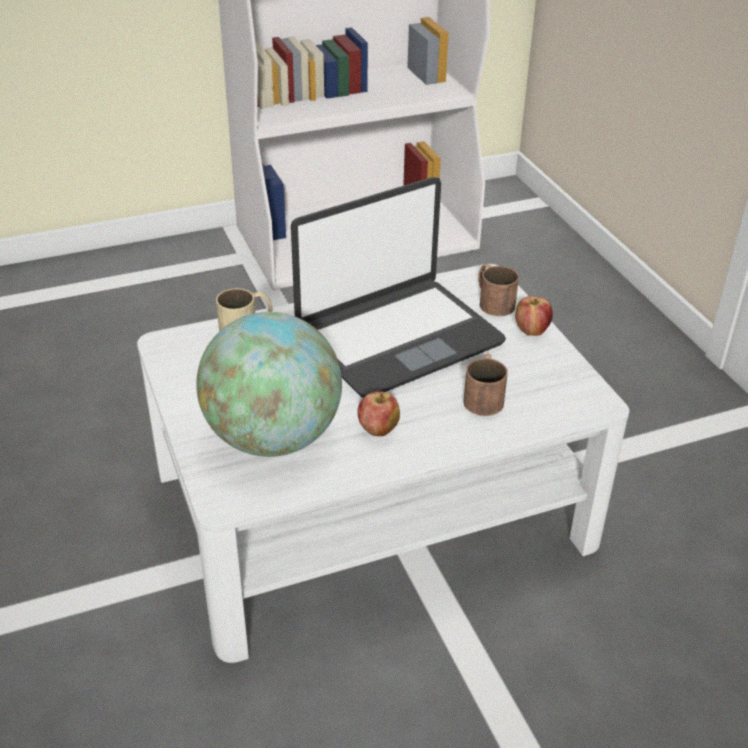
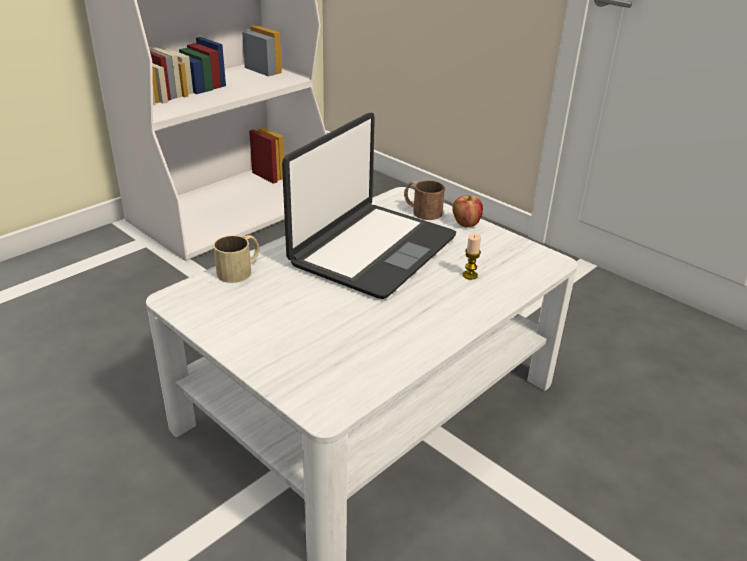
camera: 25 degrees left, 5 degrees down
globe [196,312,342,457] -> none
apple [357,391,400,436] -> none
brown mug [463,353,508,416] -> candle [463,234,481,280]

